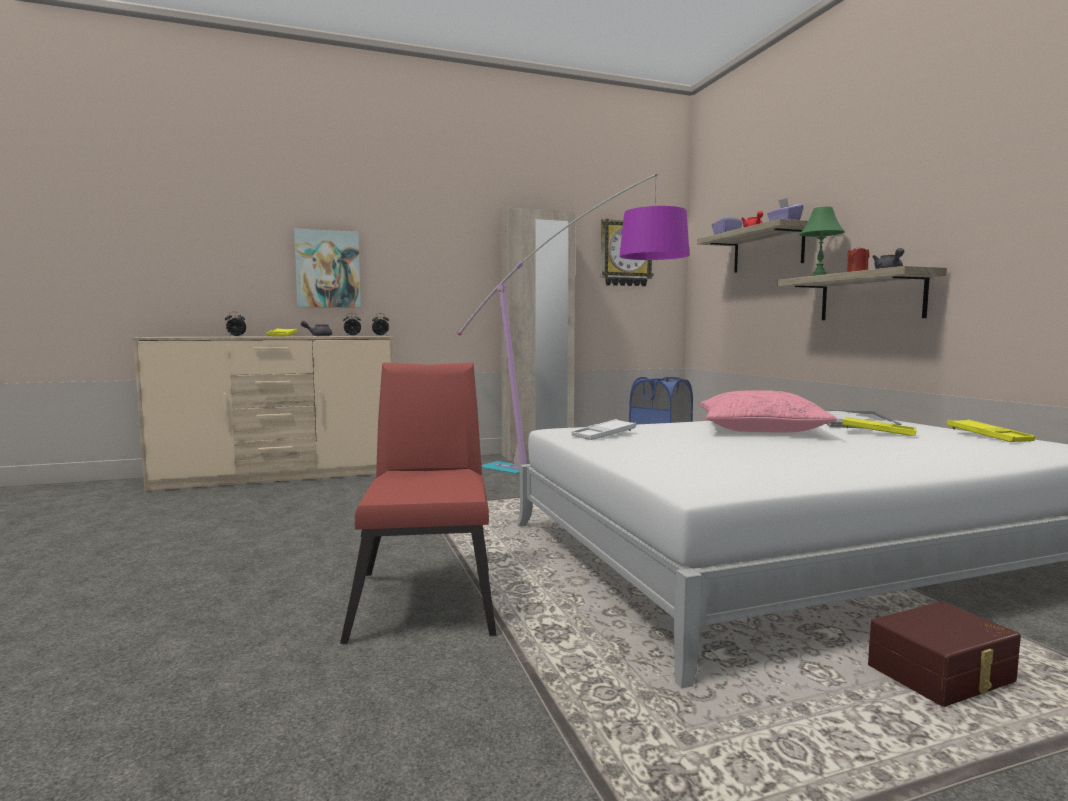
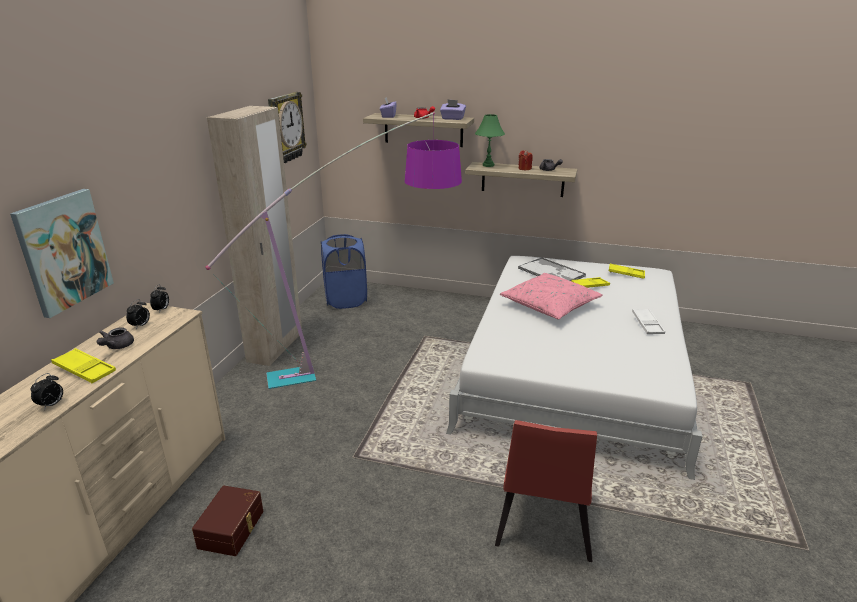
camera: 55 degrees left, 20 degrees up
red chair [340,362,496,644] -> red chair turned 105 degrees counterclockwise [495,420,597,562]
white tray [572,419,636,440] -> white tray moved to [632,309,665,334]
brown storage box [868,602,1021,707] -> brown storage box moved to [192,485,263,556]

